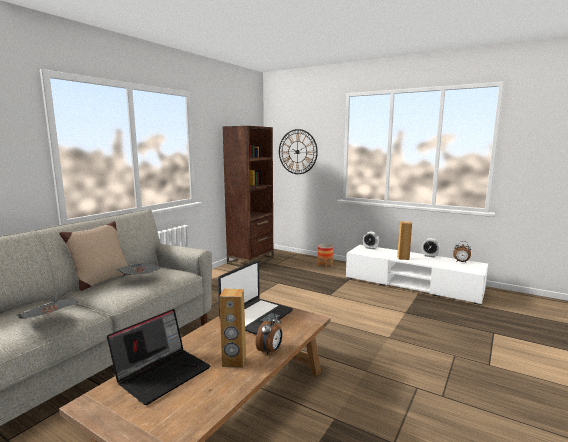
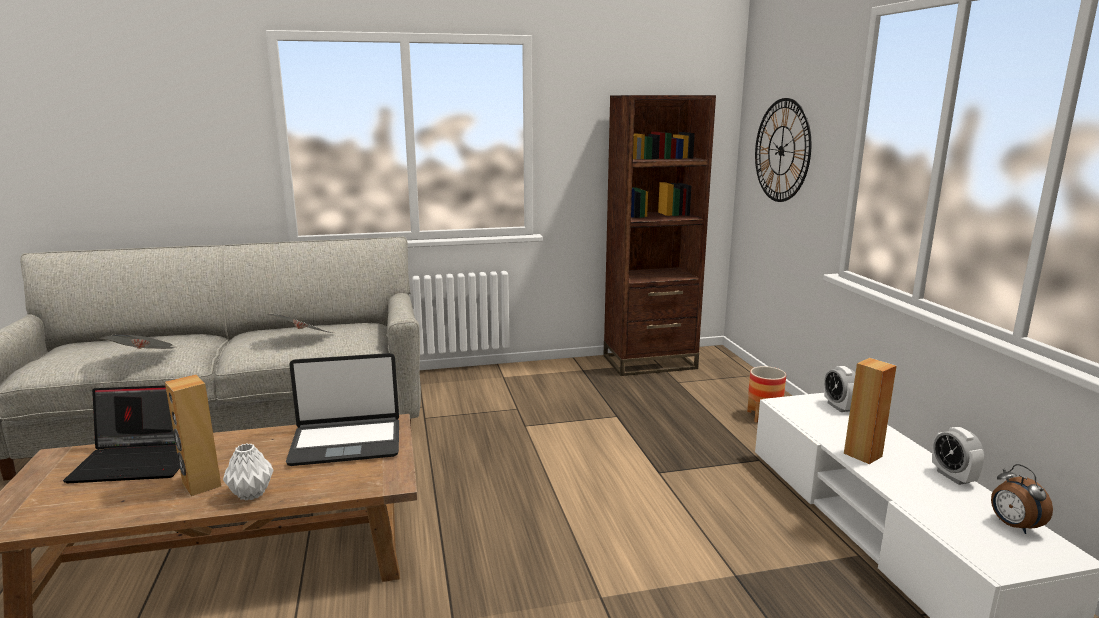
camera: 45 degrees right, 5 degrees up
beige pillow [59,221,131,291] -> none
alarm clock [256,313,282,356] -> white vase [223,444,274,501]

